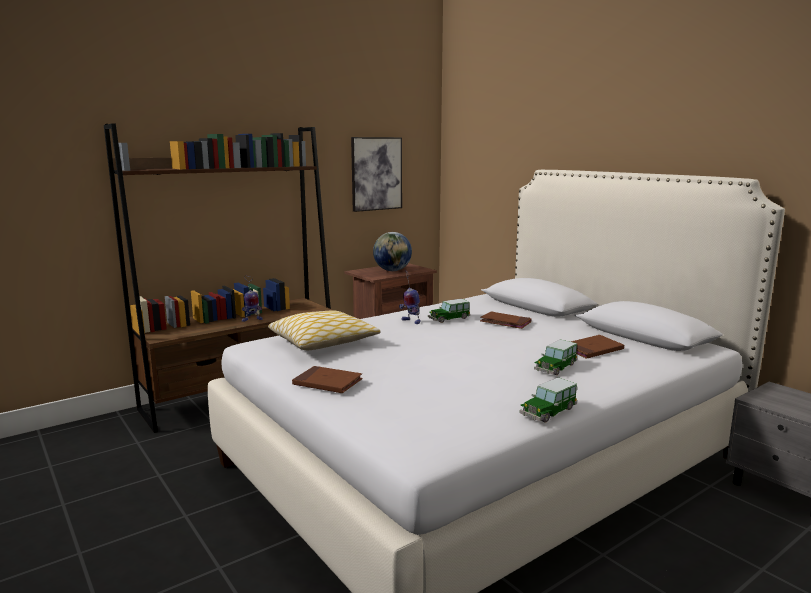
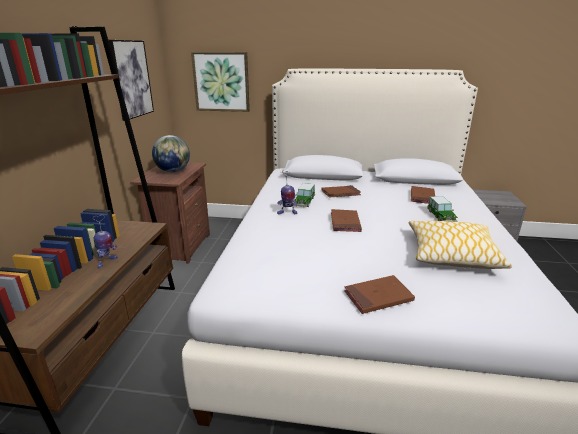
camera: 45 degrees left, 10 degrees up
pillow [268,310,381,350] -> pillow moved to [409,221,512,269]
toy car [519,378,577,422] -> none
none -> picture [191,52,250,112]
none -> brown book [331,209,362,232]

